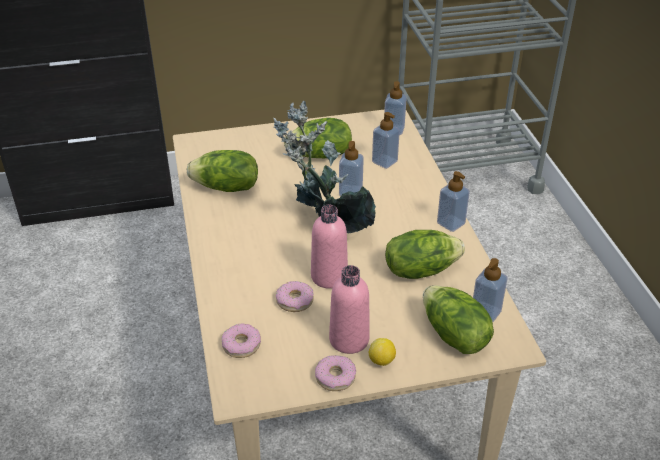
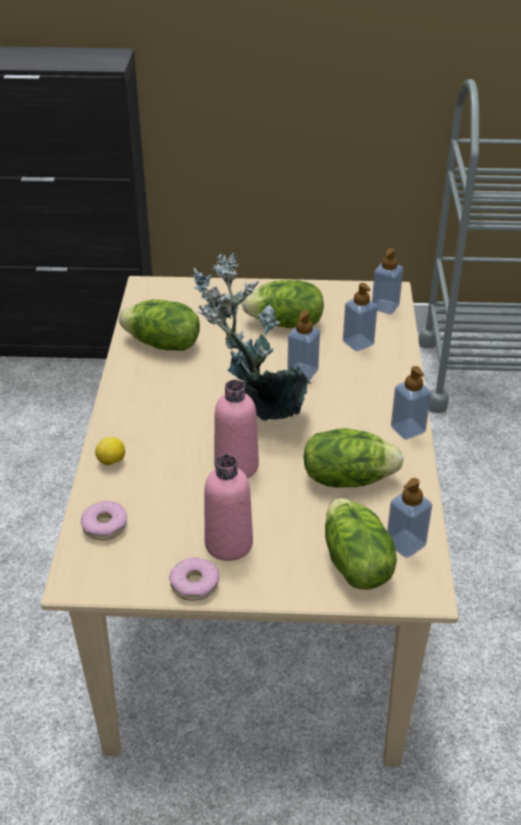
camera: 15 degrees right, 0 degrees up
donut [276,281,314,312] -> none
lemon [369,338,396,366] -> lemon moved to [95,437,125,466]

